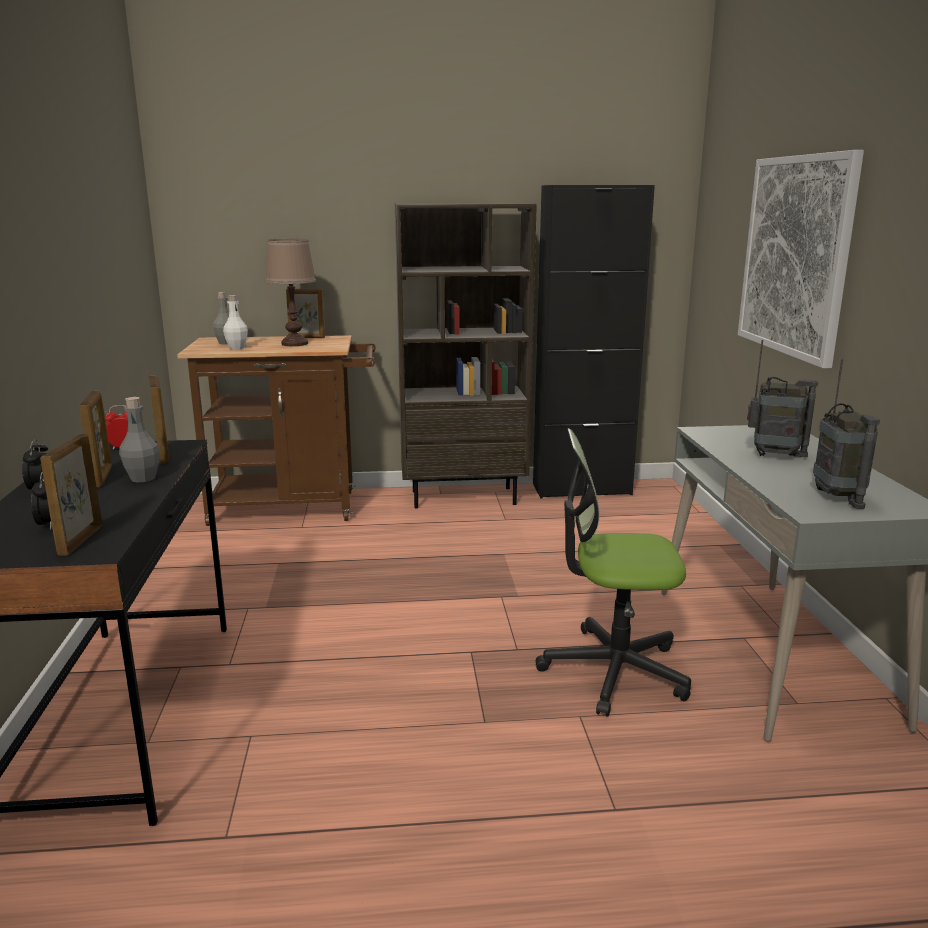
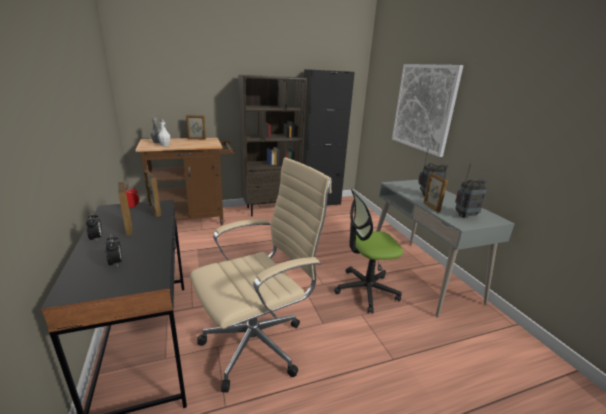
camera: 15 degrees left, 5 degrees up
picture frame [40,434,103,556] -> picture frame moved to [423,172,448,212]
grey bottle [119,397,160,483] -> none
brown table lamp [265,239,316,346] -> none
radio [813,359,880,509] -> radio turned 90 degrees counterclockwise [455,163,487,218]
none -> beige office chair [190,157,331,393]

